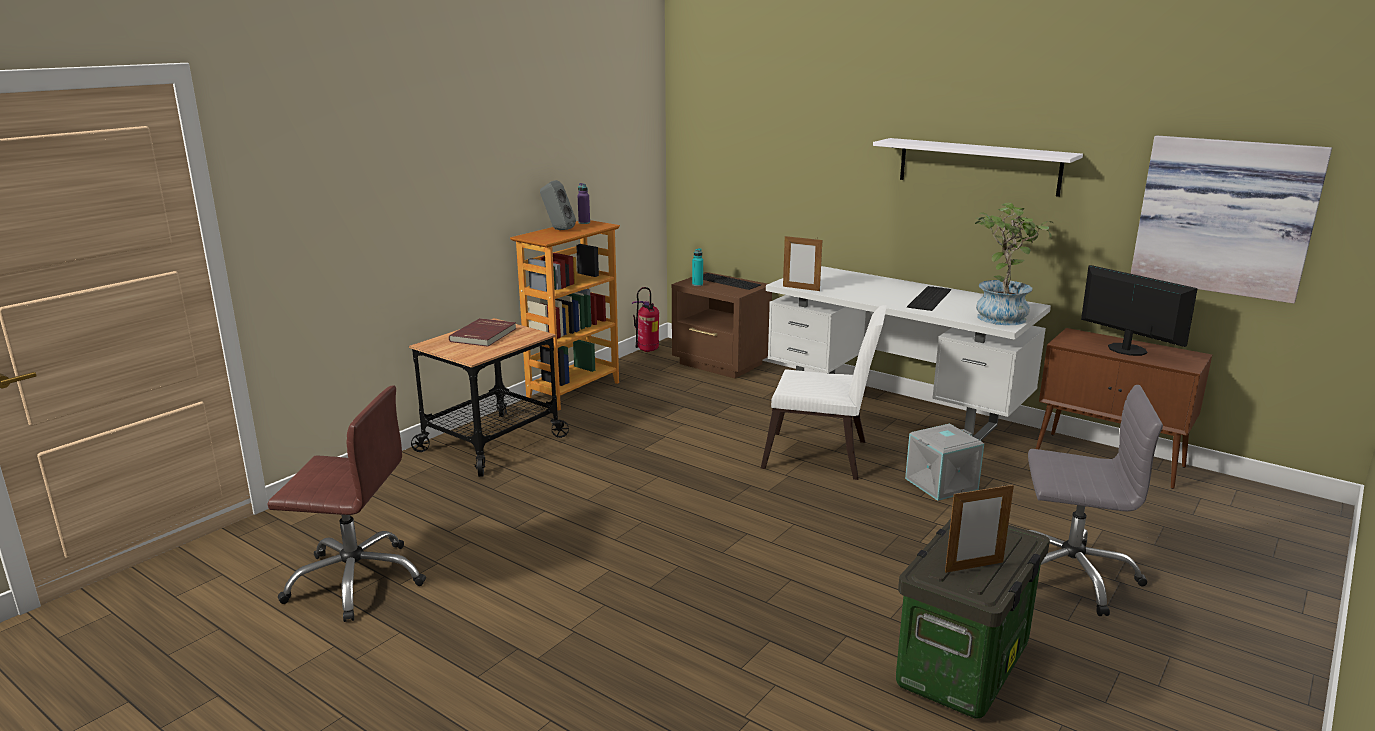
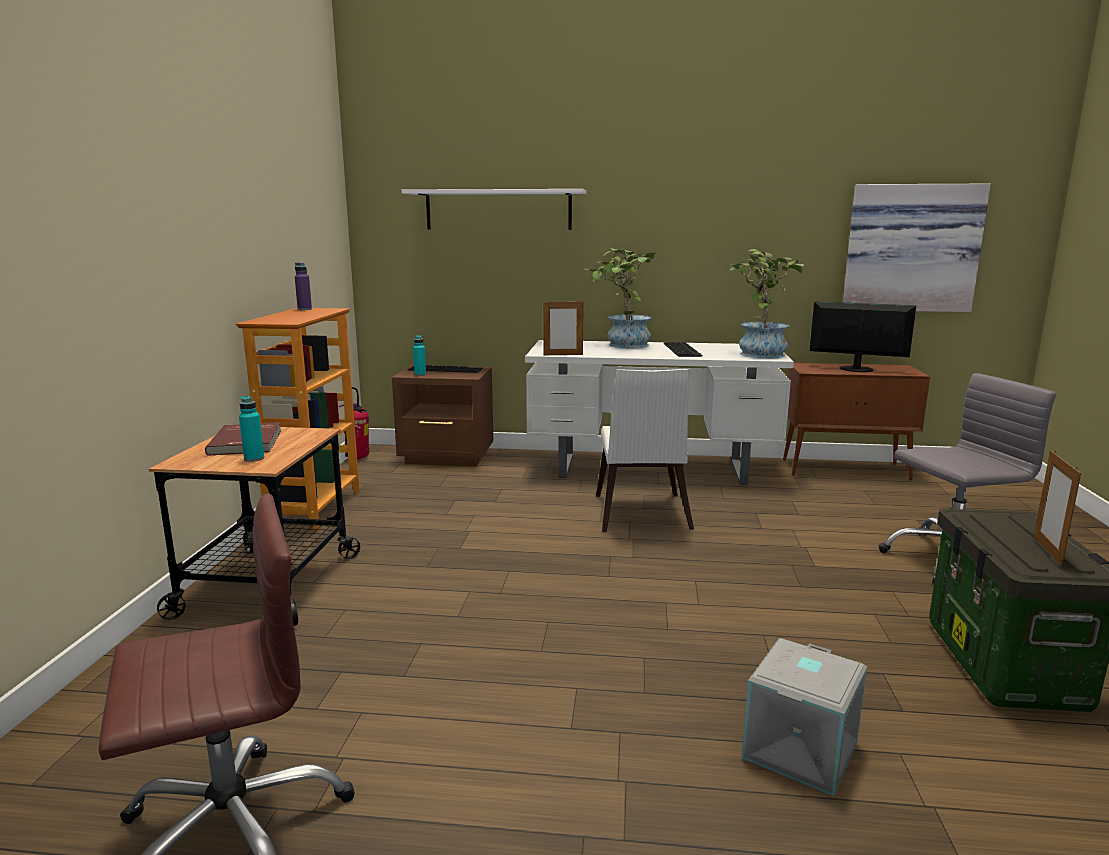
camera: 30 degrees left, 5 degrees down
grey speaker [540,180,576,230] -> none
white chair [761,305,887,480] -> white chair turned 105 degrees clockwise [596,369,694,532]
white shelf [873,138,1083,197] -> white shelf moved to [402,189,586,230]
grey storage box [905,424,984,501] -> grey storage box moved to [742,638,867,796]
picture frame [945,483,1014,573] -> picture frame turned 150 degrees clockwise [1034,451,1081,566]
none -> turquoise bottle [239,396,264,462]
none -> potted plant [585,248,656,348]

